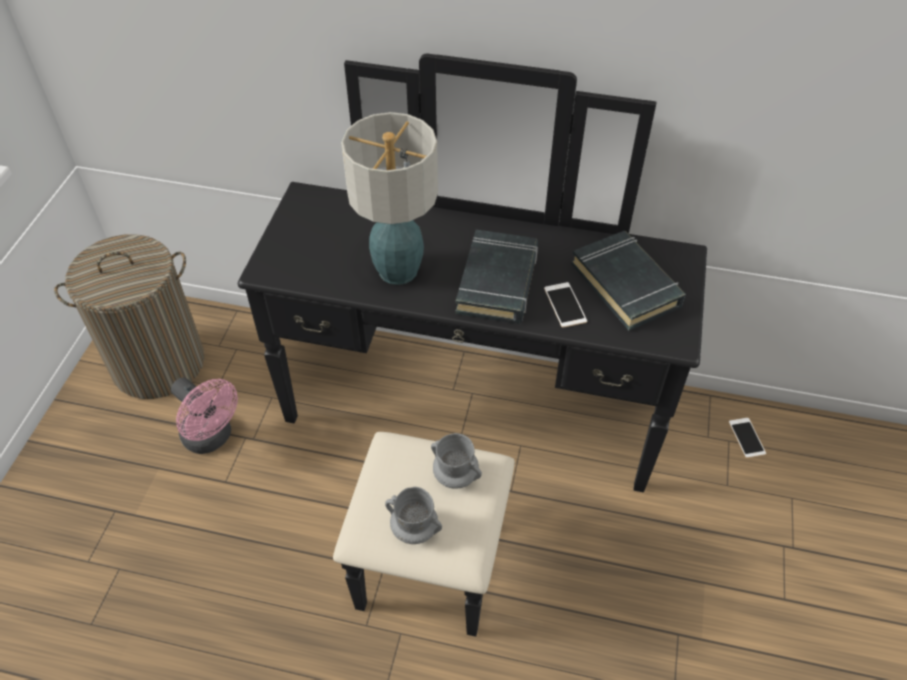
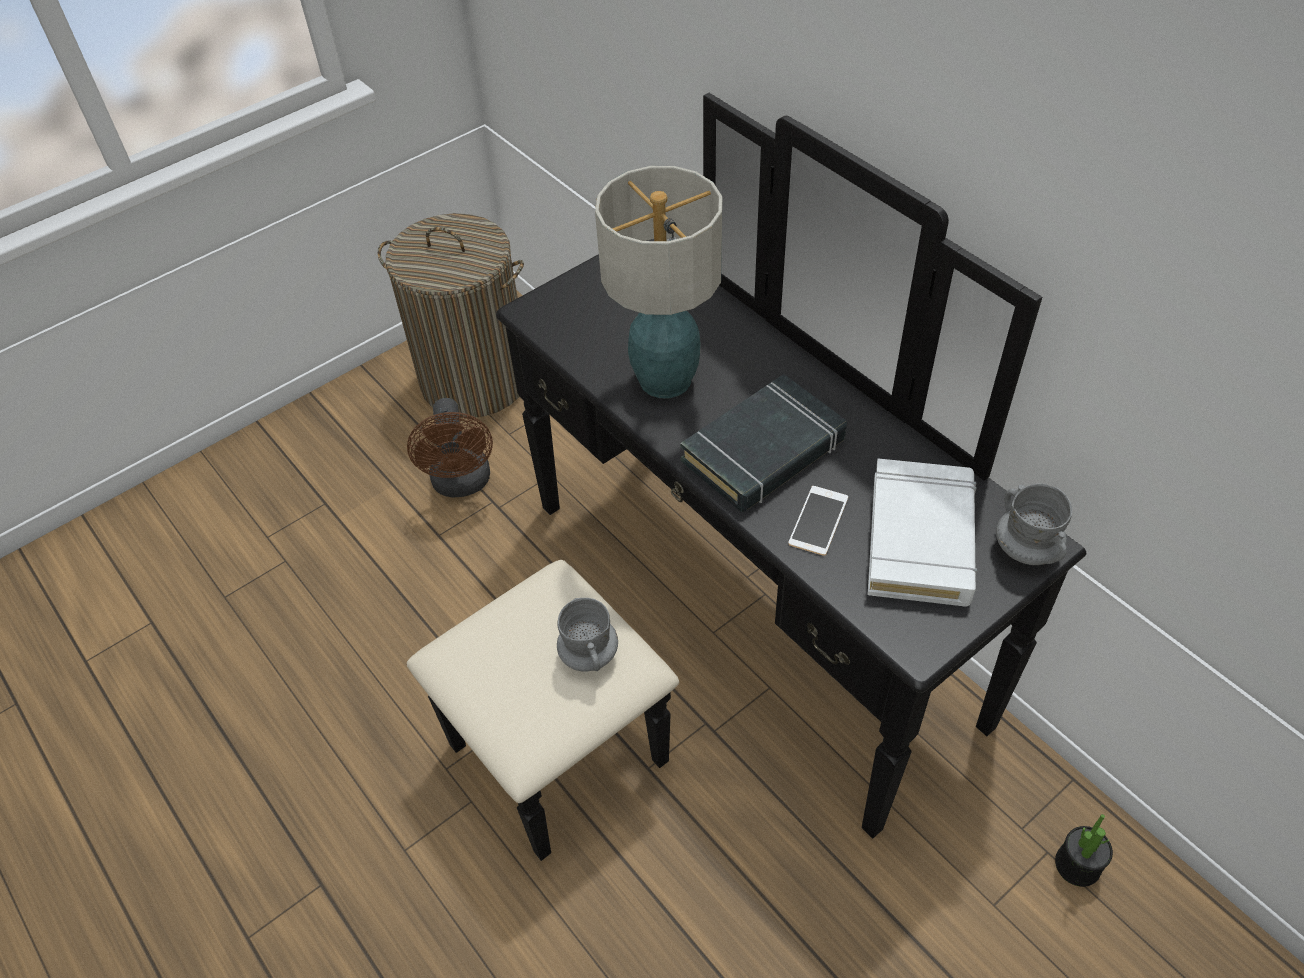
camera: 40 degrees right, 0 degrees up
pink fan [171,377,238,454] -> brown fan [407,398,493,498]
grey mug [385,487,442,544] -> grey mug moved to [996,483,1072,565]
black book [571,231,686,331] -> white book [868,458,978,607]
phone [729,418,766,458] -> potted plant [1055,814,1113,887]

